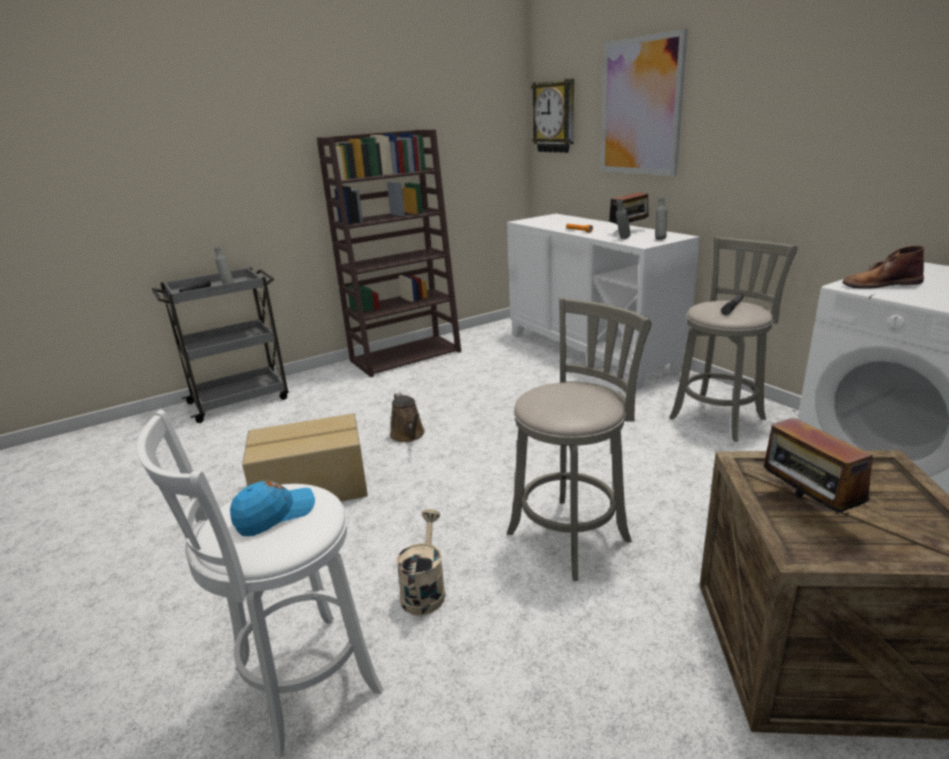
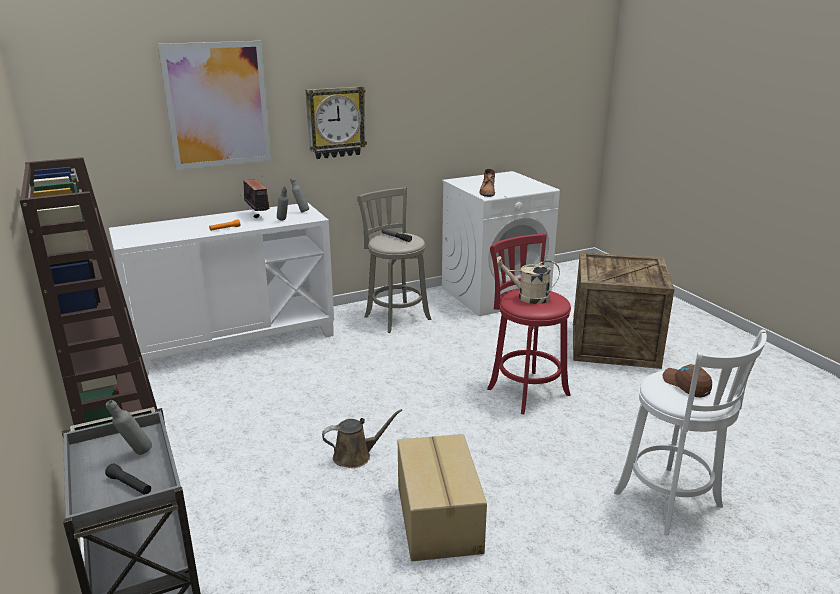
camera: 85 degrees left, 0 degrees up
blue cap [230,480,315,536] -> brown cap [663,364,712,398]
beige watering can [396,509,445,615] -> beige watering can moved to [493,256,560,304]
grey stool [507,297,651,581] -> red stool [487,233,571,414]
wall clock [531,79,574,153] -> wall clock moved to [306,86,367,159]
radio [763,410,873,515] -> none

